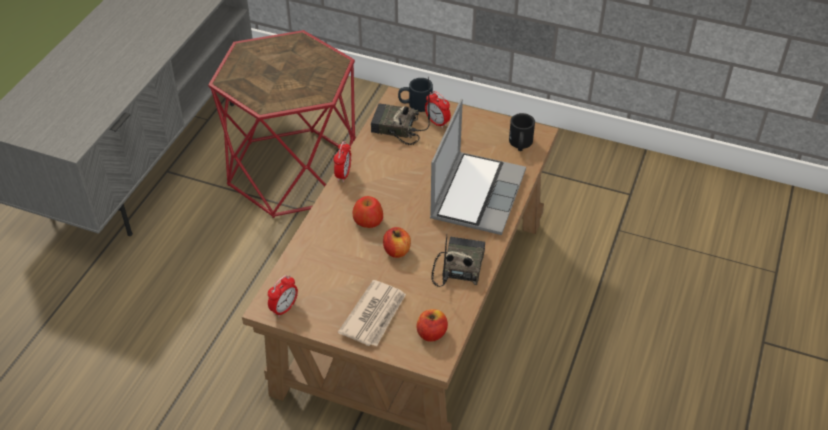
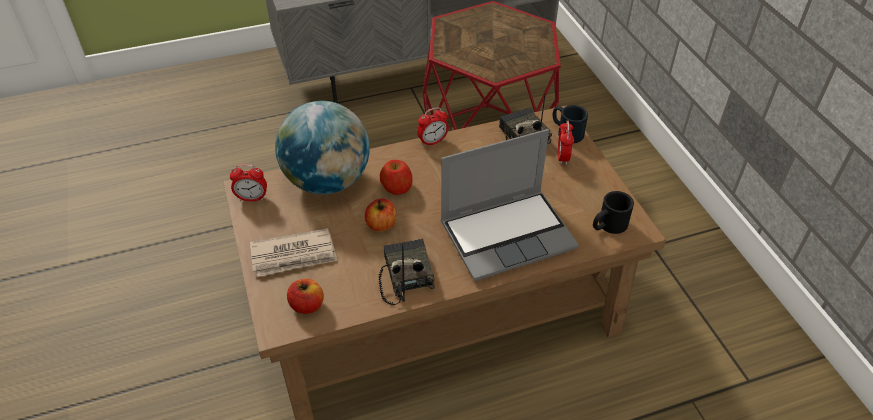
camera: 50 degrees right, 0 degrees up
radio [431,234,485,287] -> radio turned 75 degrees counterclockwise [379,239,435,305]
none -> globe [275,101,370,195]

